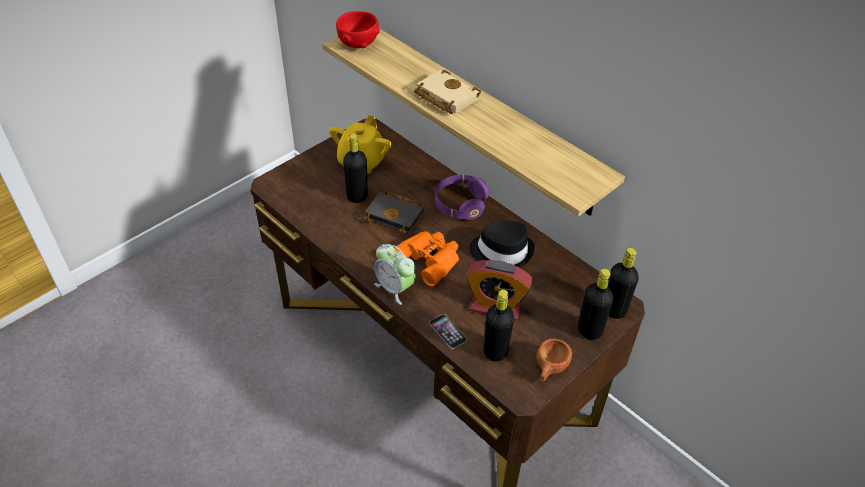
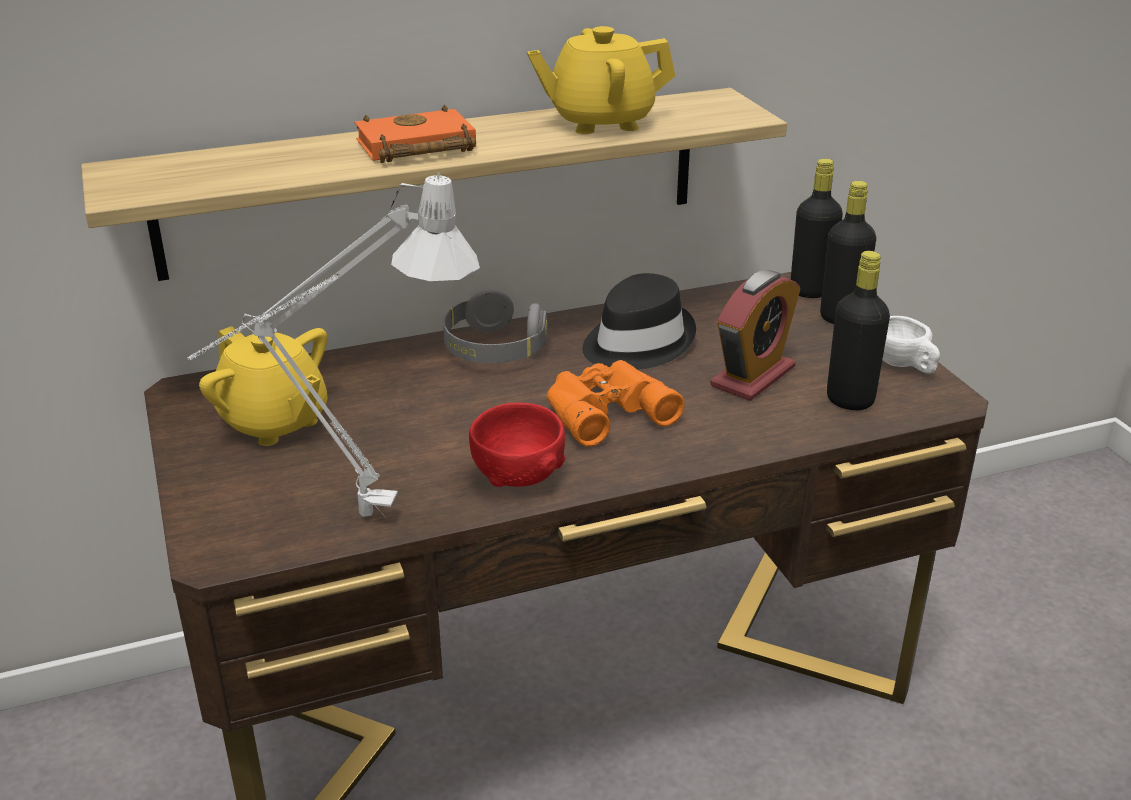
camera: 65 degrees left, 15 degrees down
red bowl [336,11,380,48] -> red bowl moved to [469,403,565,487]
black bottle [343,134,368,203] -> none
black book [364,191,424,234] -> none
alarm clock [374,244,416,305] -> none
beige book [414,70,481,114] -> orange book [355,105,476,163]
phone [429,314,467,349] -> none
purple headphones [435,175,489,220] -> grey headphones [443,289,547,363]
brown cup [537,339,572,382] -> white cup [882,316,940,374]
none -> grey table lamp [187,172,480,517]
none -> yellow teapot [527,26,675,134]

